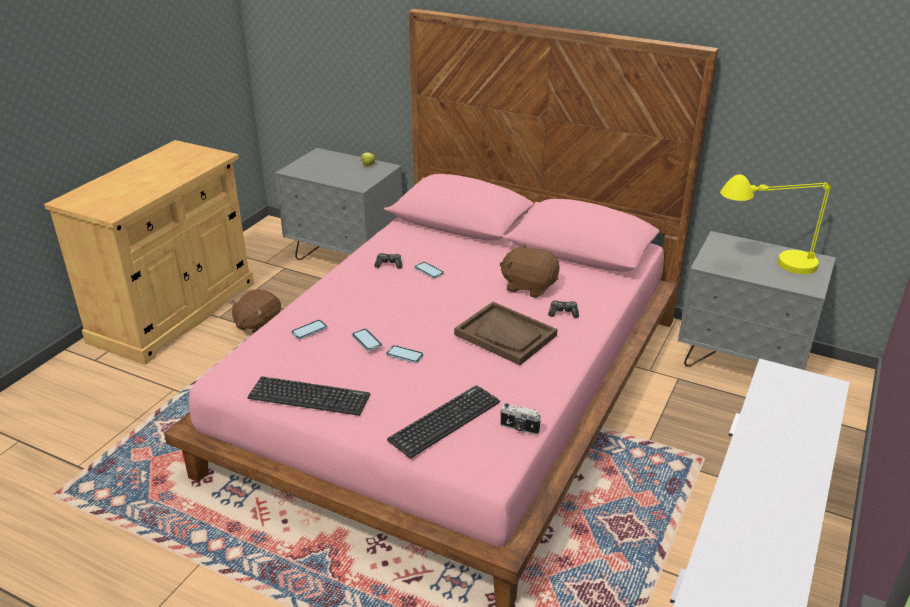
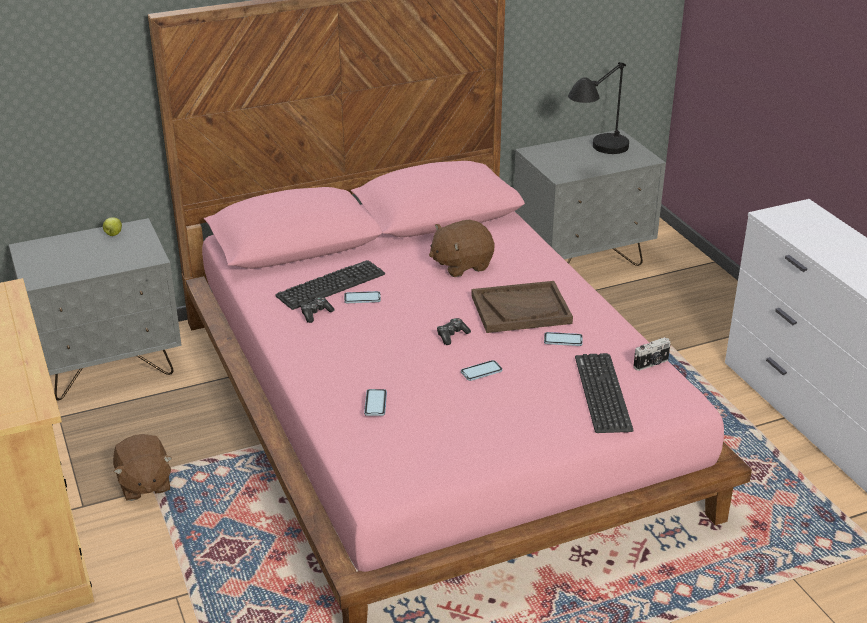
camera: 50 degrees left, 0 degrees up
keyboard [248,376,370,416] -> keyboard moved to [275,260,385,310]
phone [352,329,382,351] -> phone moved to [544,332,583,346]
game controller [548,300,579,318] -> game controller moved to [437,318,471,345]
yellow table lamp [720,174,831,274] -> black table lamp [568,62,629,154]

